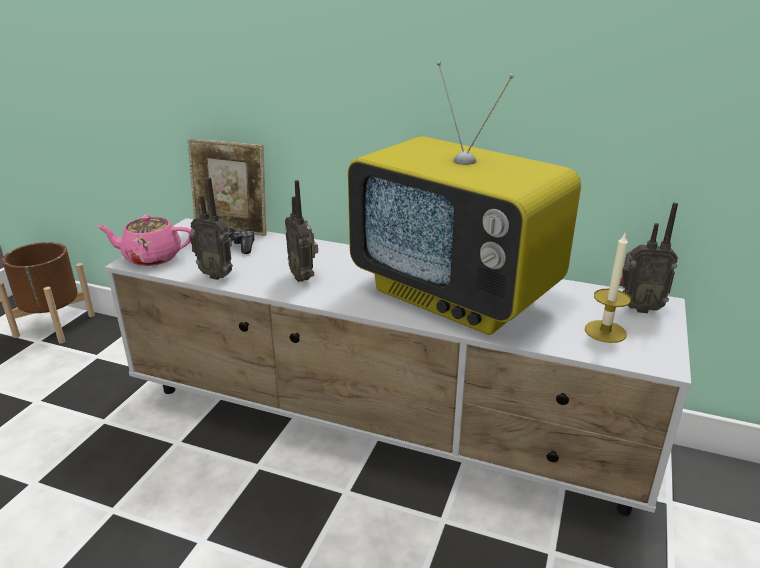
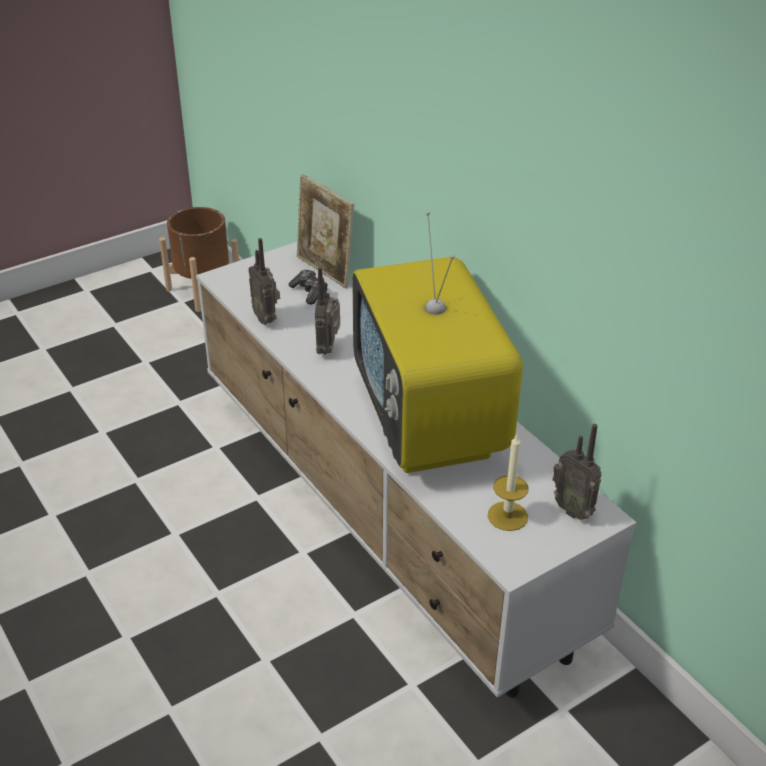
camera: 35 degrees right, 10 degrees up
pink teapot [96,215,193,266] -> none

